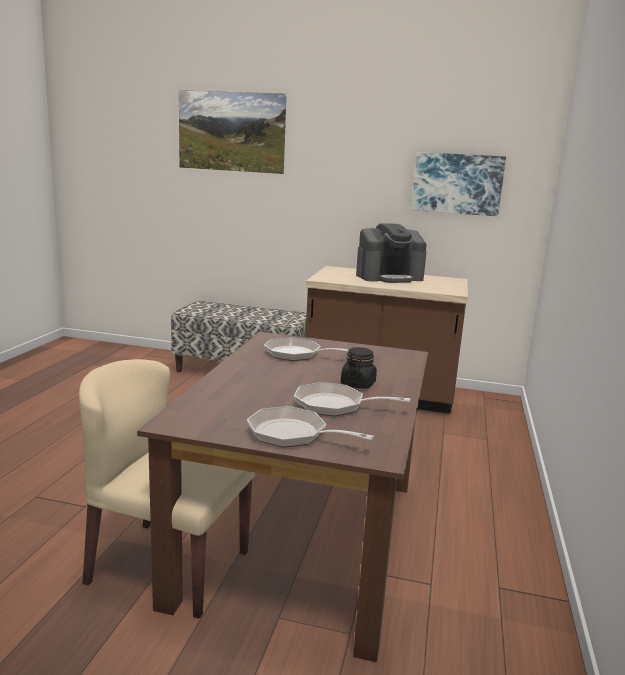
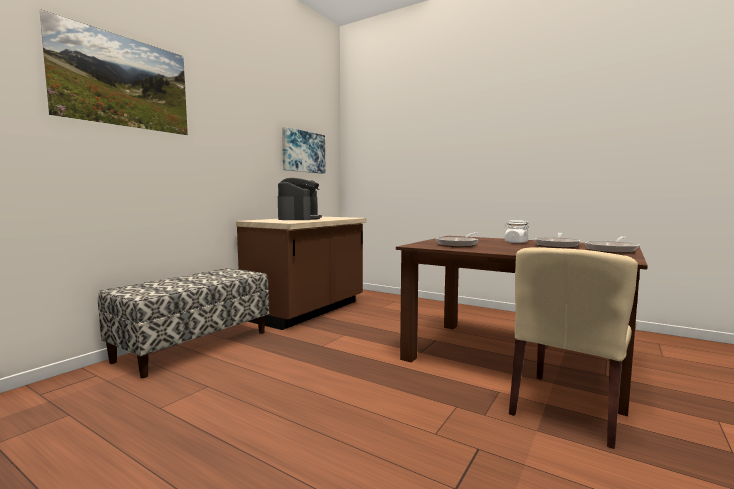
camera: 70 degrees left, 10 degrees down
black jar [341,347,377,389] -> white jar [504,220,529,243]

